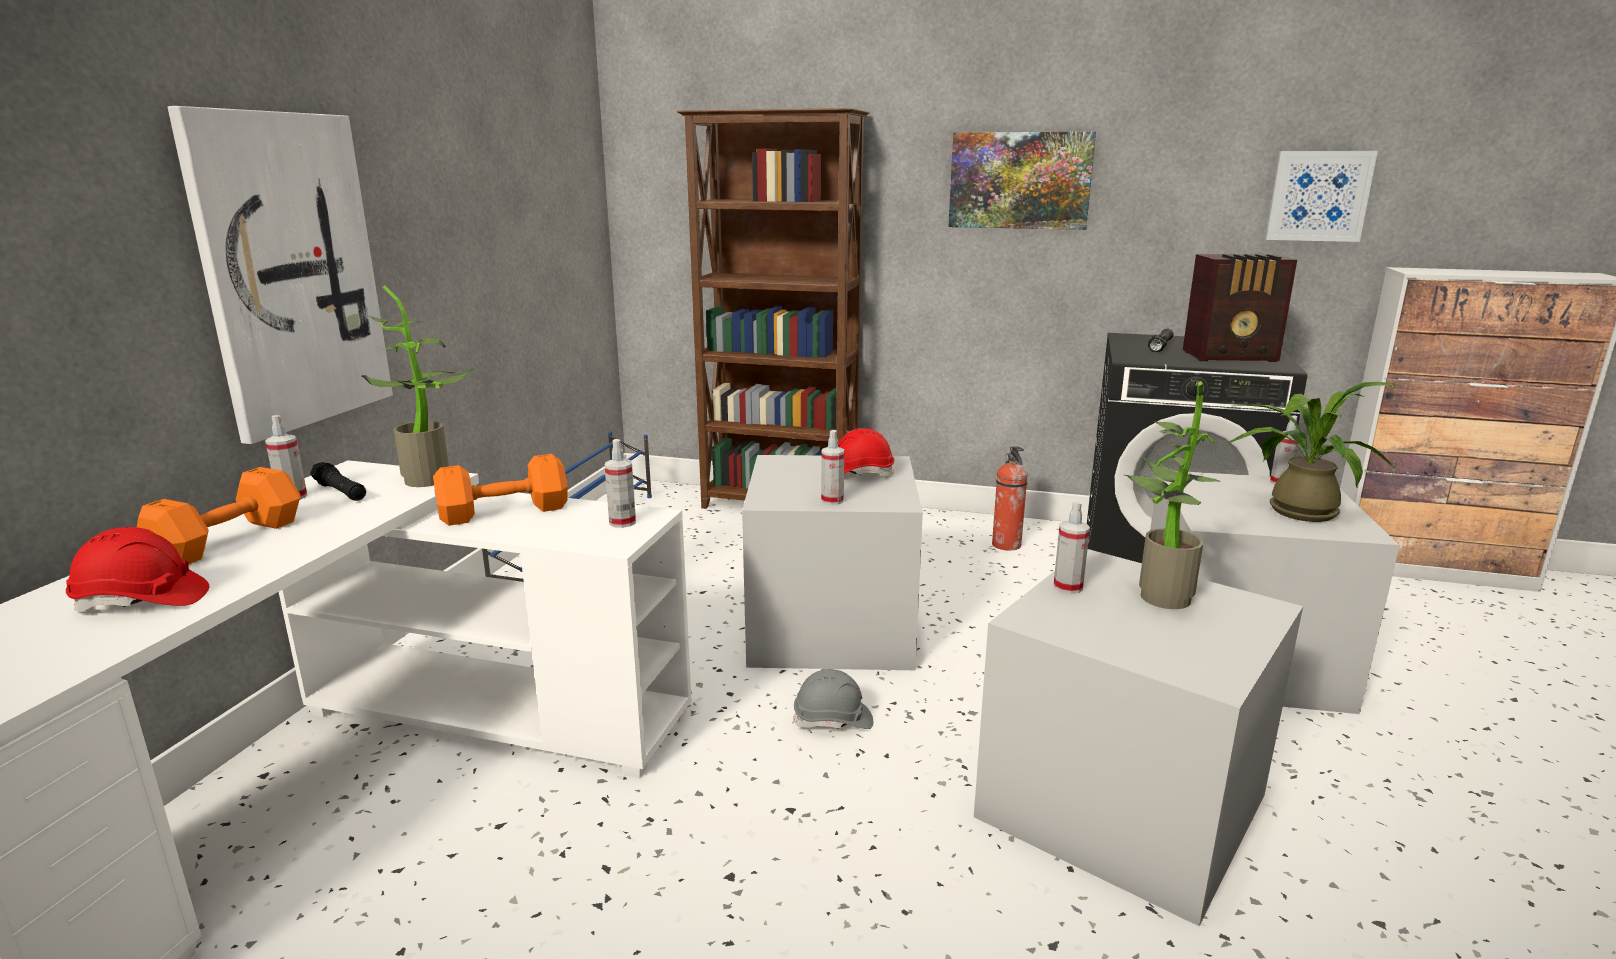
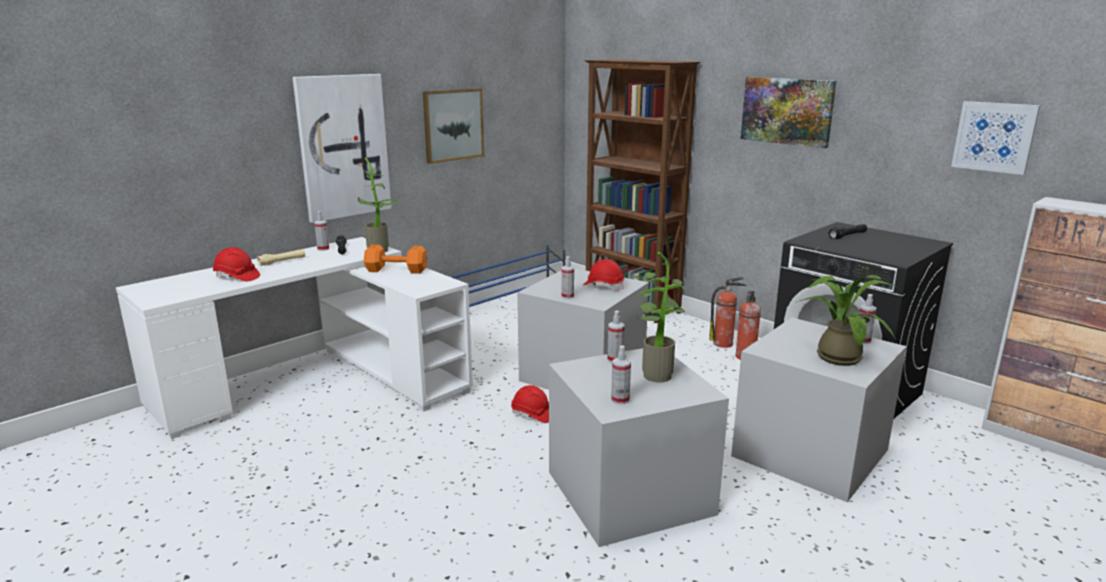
camera: 30 degrees right, 0 degrees up
orange dumbbell [137,467,301,564] -> beige flashlight [257,249,305,266]
spray bottle [605,439,636,528] -> spray bottle moved to [611,345,631,404]
grey hard hat [793,669,873,729] -> red hard hat [511,385,549,423]
radio [1183,254,1297,362] -> none
none -> picture [423,88,484,164]
none -> fire extinguisher [709,277,746,348]

